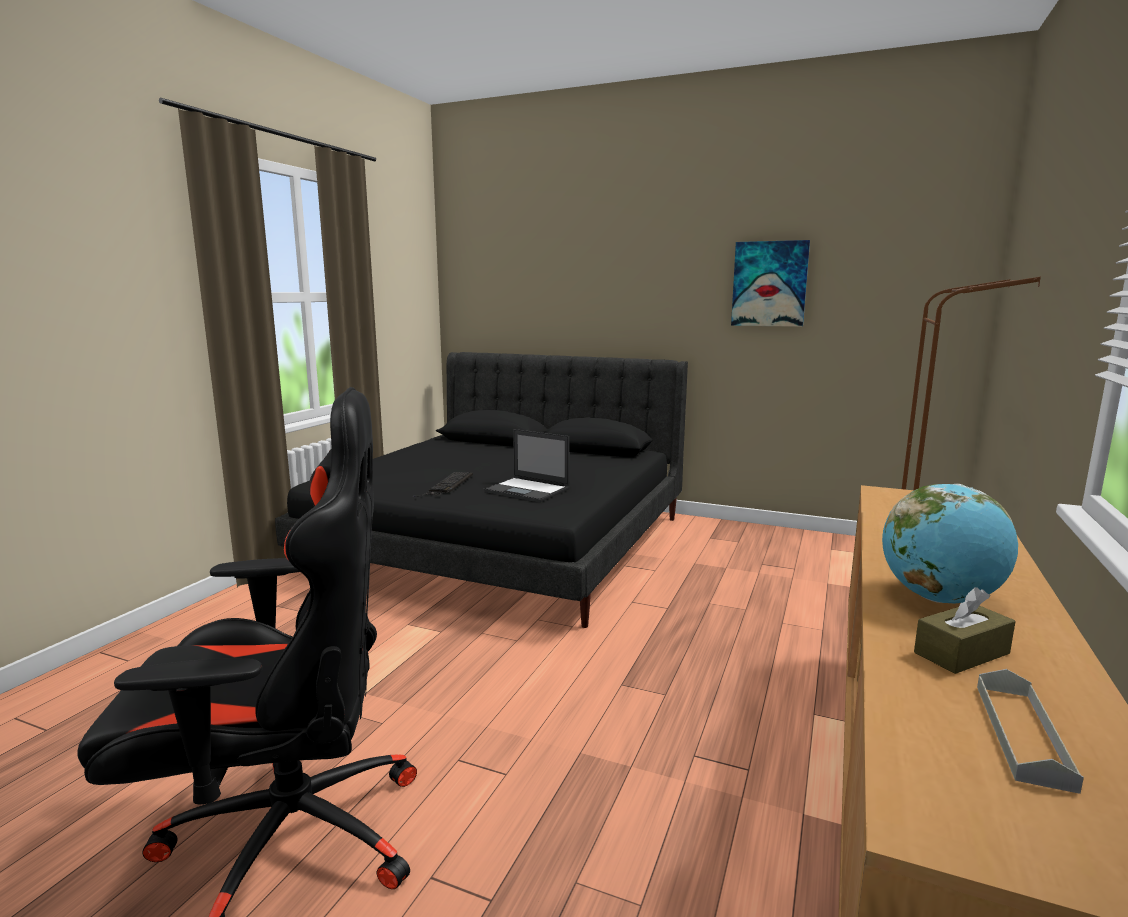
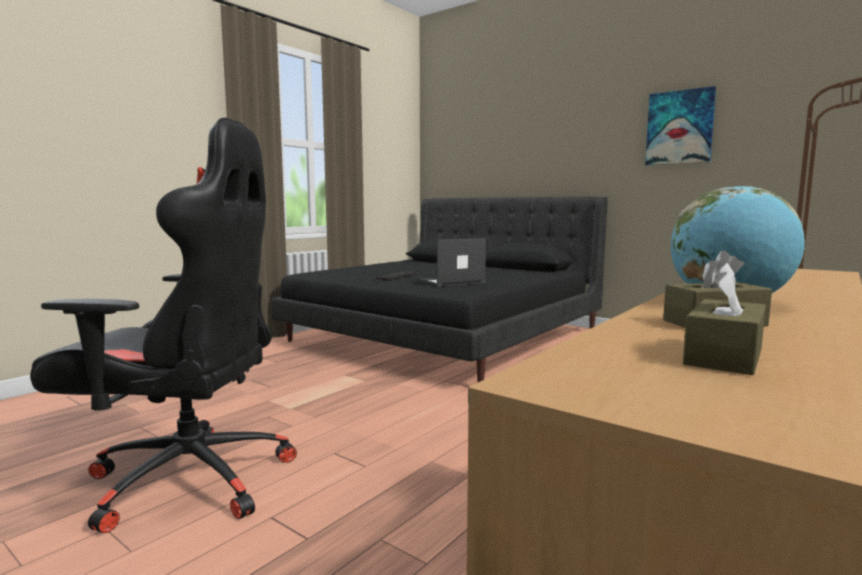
camera: 15 degrees right, 5 degrees down
laptop [484,429,570,503] -> laptop turned 105 degrees clockwise [417,238,486,287]
grey tray [977,669,1084,794] -> brown tissue box [683,263,766,375]

